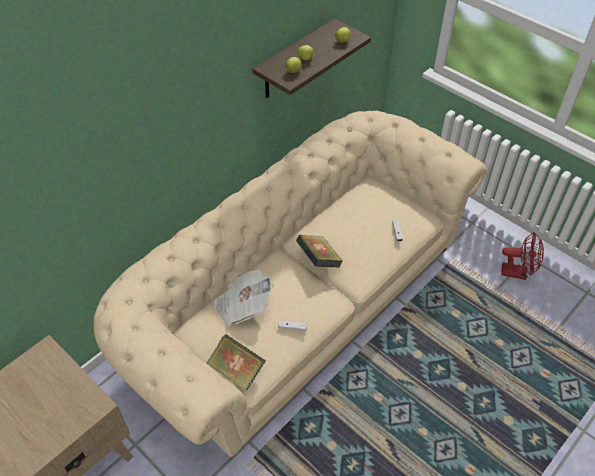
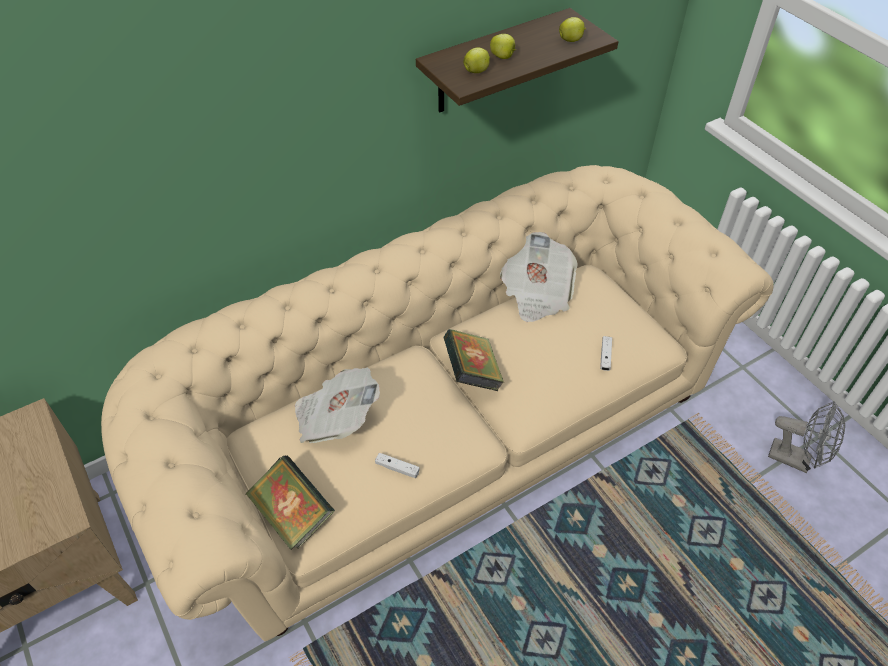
camera: 15 degrees right, 0 degrees up
red fan [501,232,544,280] -> grey fan [768,401,845,473]
none -> newspaper [500,232,578,322]

